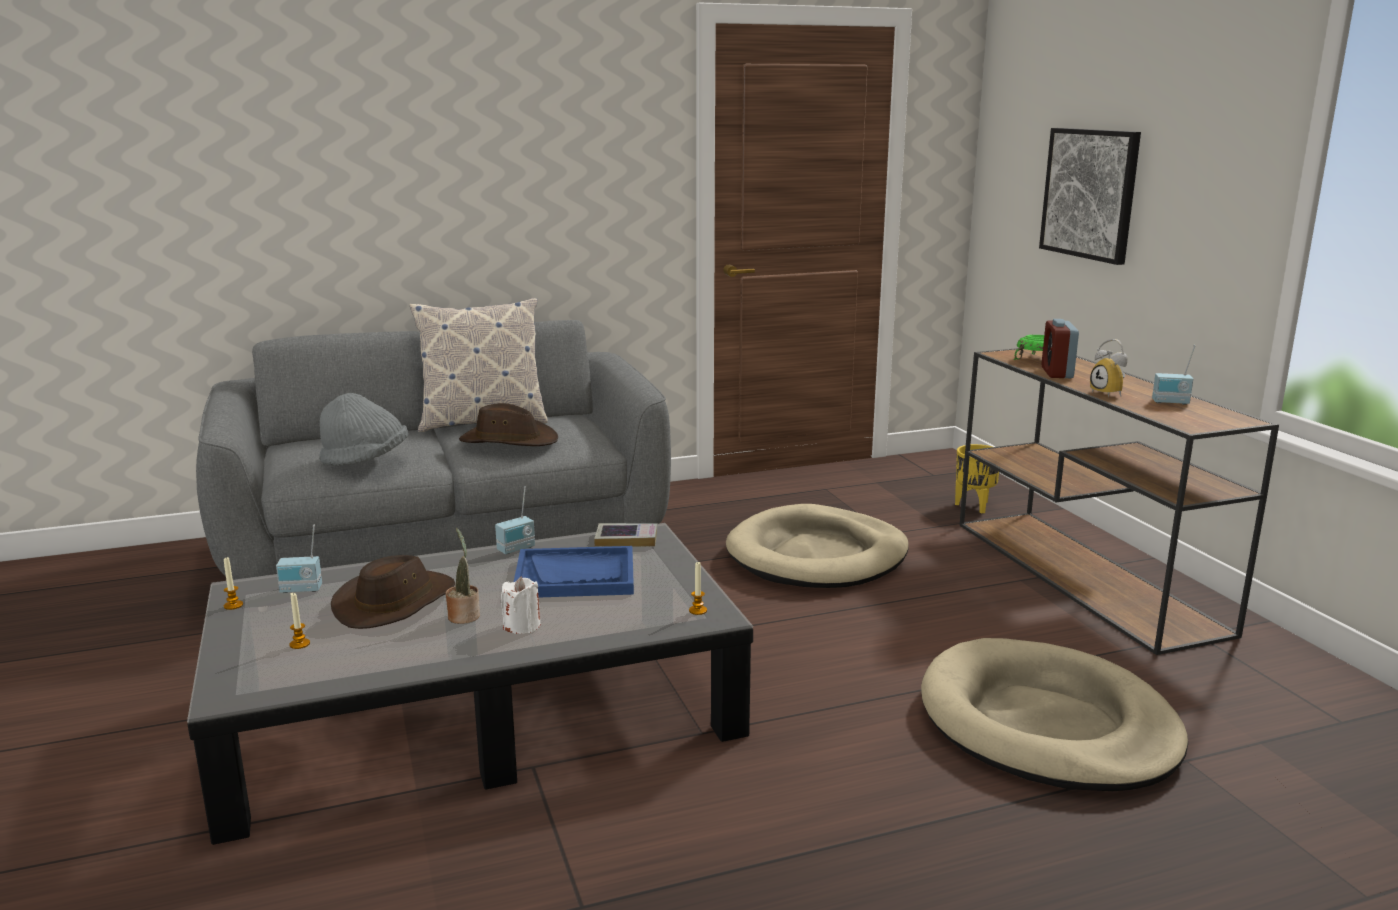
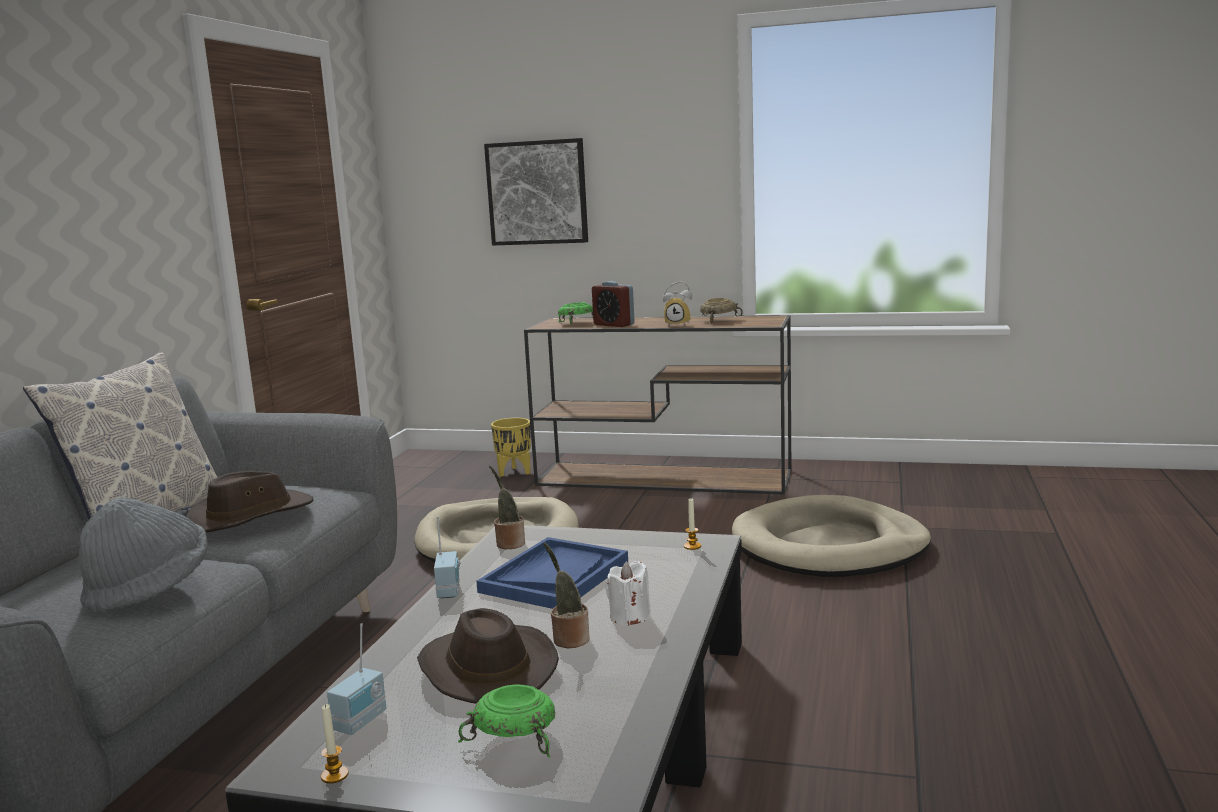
camera: 55 degrees left, 5 degrees down
candle [289,593,310,649] -> green bowl [458,685,555,757]
book [594,523,657,547] -> potted plant [489,465,525,549]
radio [1152,345,1196,405] -> beige bowl [700,298,743,324]

